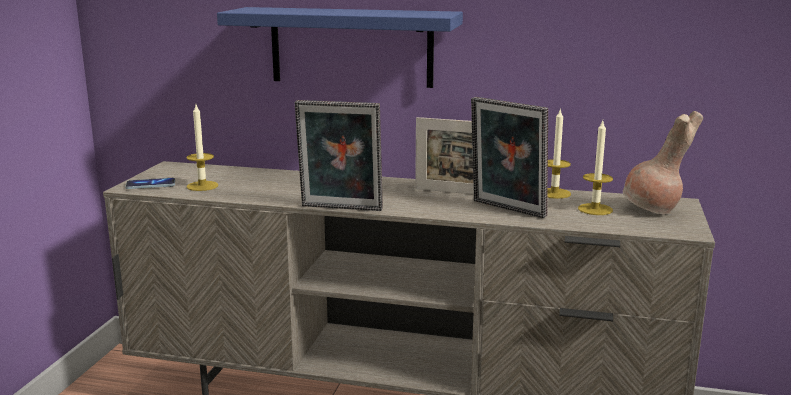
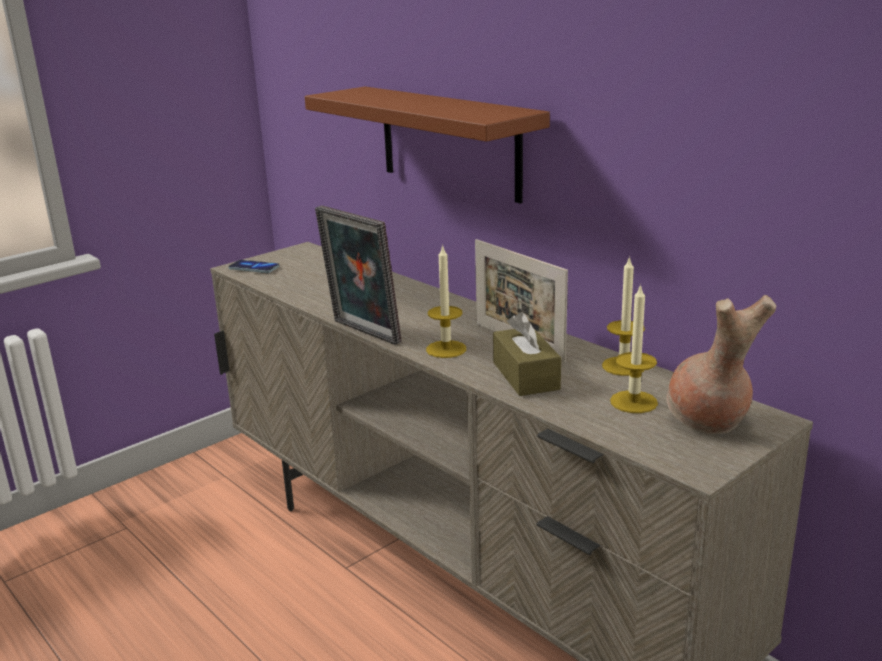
camera: 35 degrees right, 5 degrees up
candle [186,105,218,191] -> candle moved to [426,244,466,358]
blue shelf [217,7,463,88] -> brown shelf [305,87,550,204]
picture frame [471,97,548,218] -> brown tissue box [493,312,561,396]

